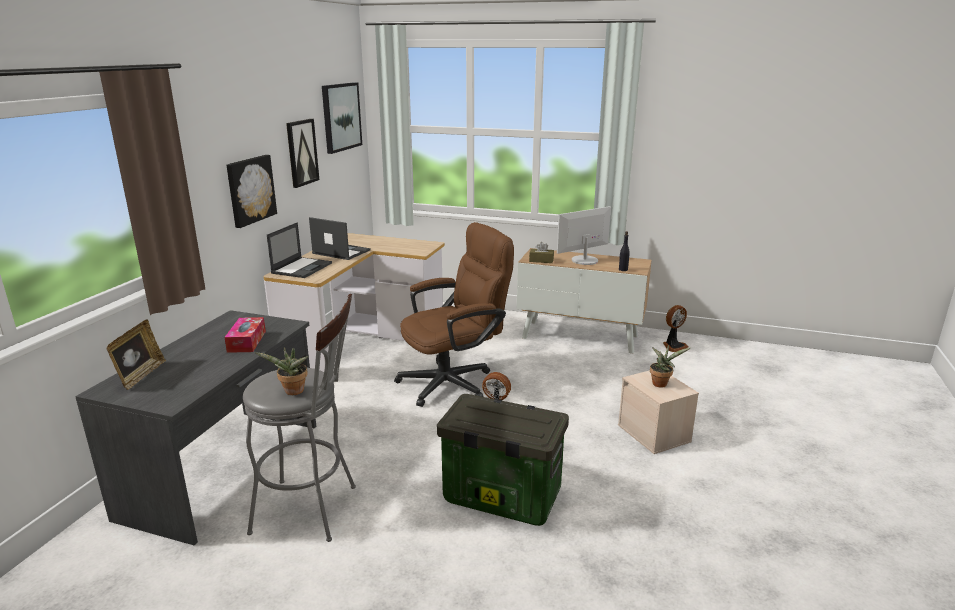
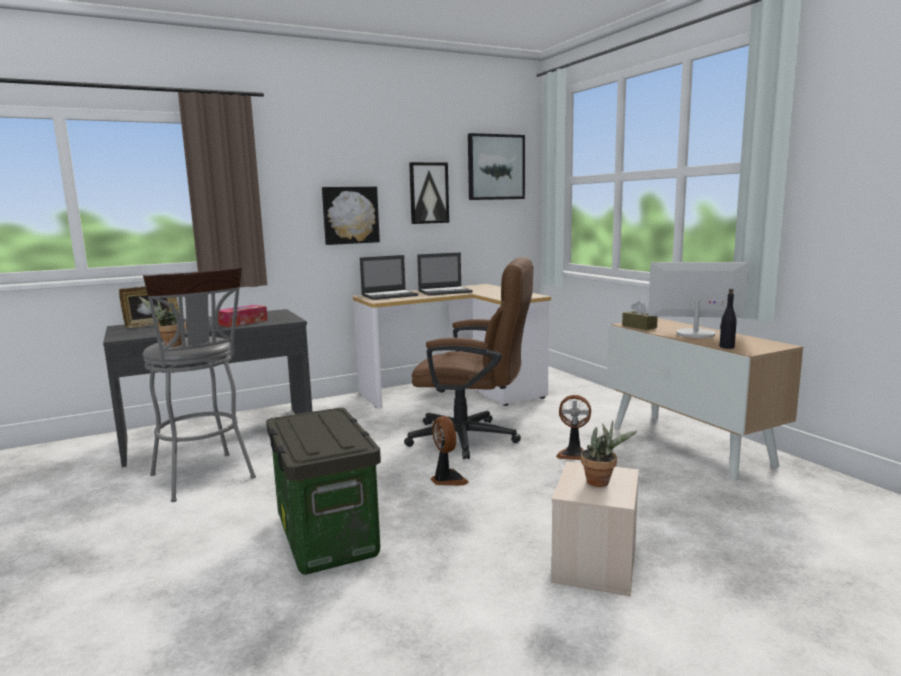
camera: 45 degrees right, 10 degrees down
laptop [309,217,371,260] -> laptop turned 90 degrees clockwise [417,252,473,296]
fan [663,305,688,352] -> fan moved to [556,395,591,460]

